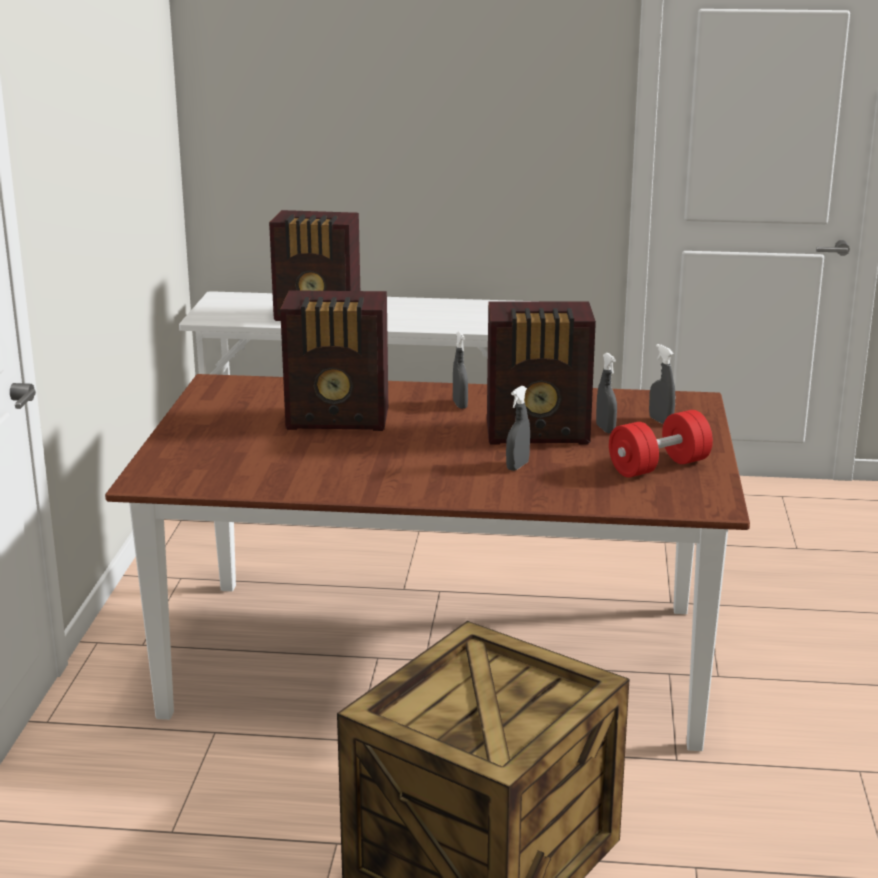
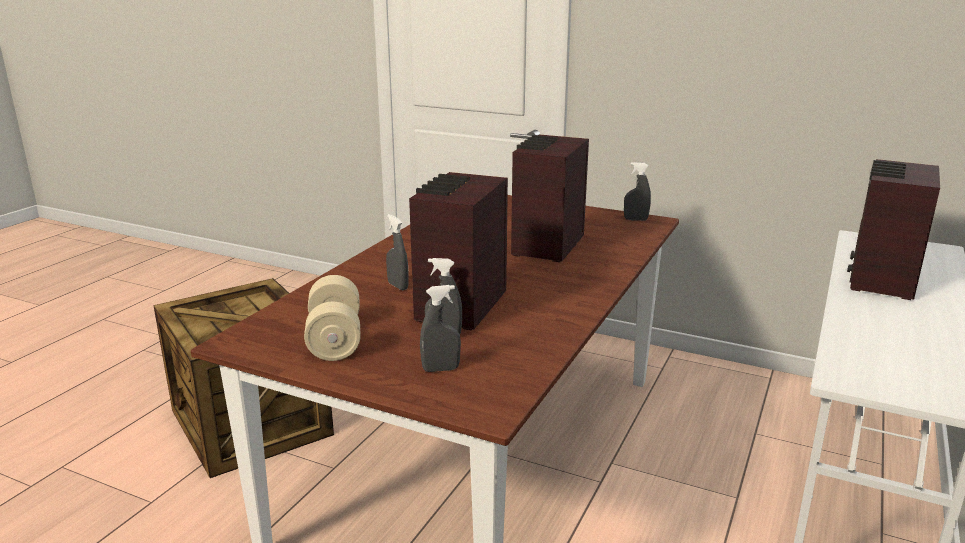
camera: 110 degrees right, 0 degrees up
grey spray bottle [453,331,468,409] -> grey spray bottle moved to [624,162,651,221]
red dumbbell [609,410,713,477] -> beige dumbbell [304,275,361,361]

